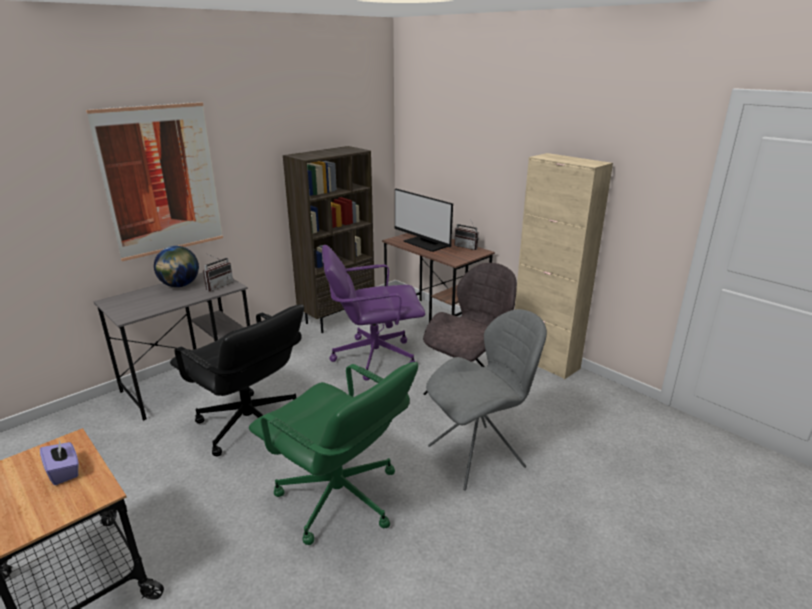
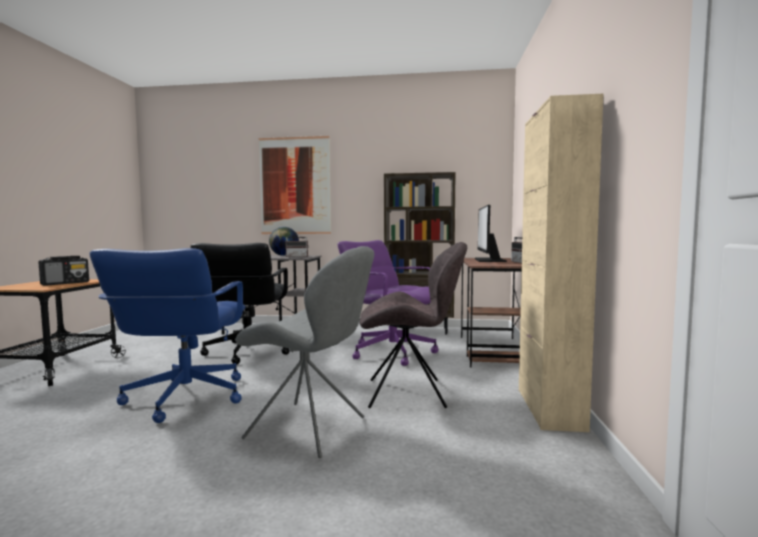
camera: 50 degrees right, 20 degrees down
purple tissue box [40,440,79,485] -> radio [38,256,89,286]
green office chair [249,362,418,545] -> blue office chair [89,248,245,423]

